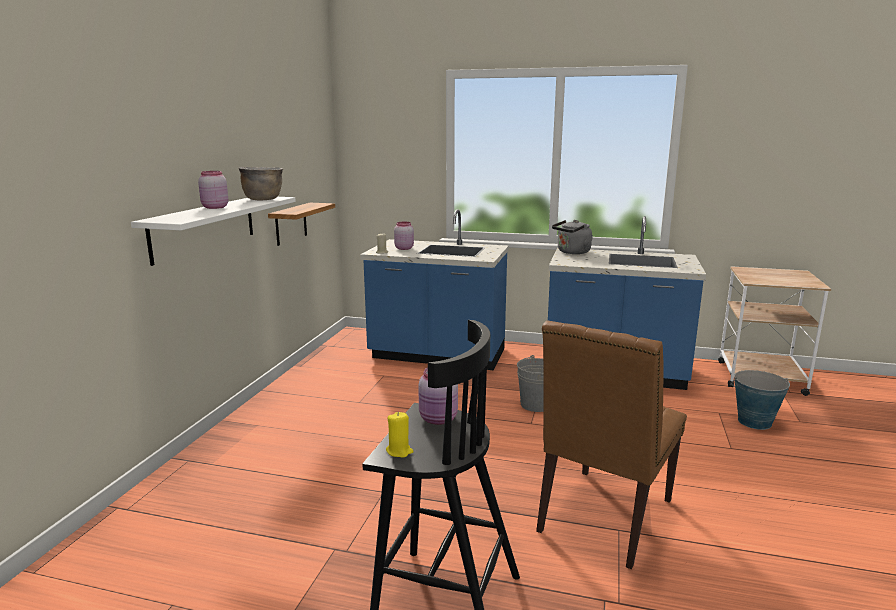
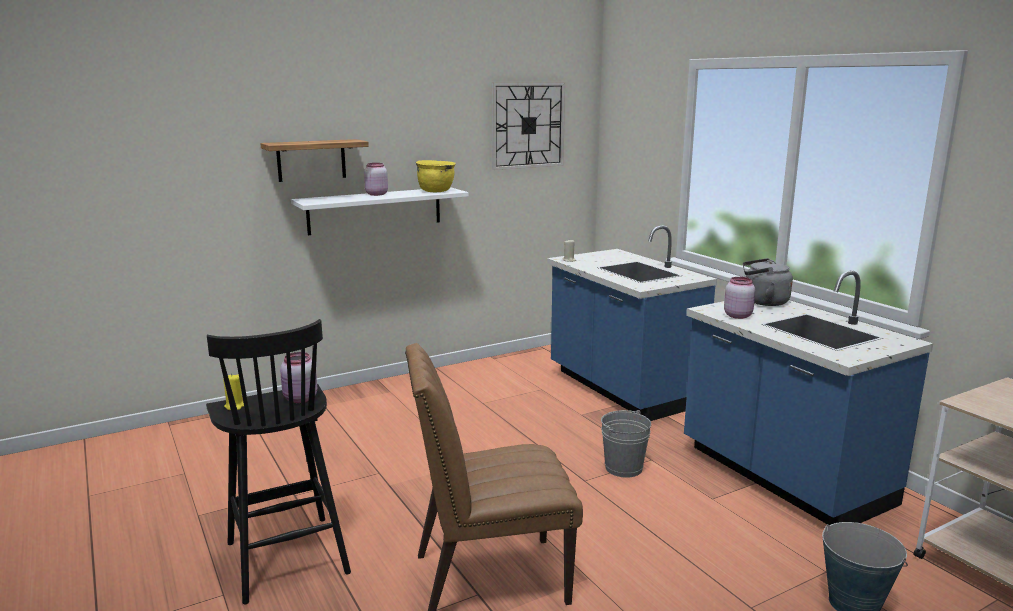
camera: 45 degrees right, 0 degrees up
brown cooking pot [239,167,283,200] -> yellow cooking pot [416,160,455,192]
shelf [268,203,335,246] -> shelf moved to [260,139,369,182]
pink jar [394,222,414,250] -> pink jar moved to [724,277,755,319]
none -> wall clock [492,82,565,170]

